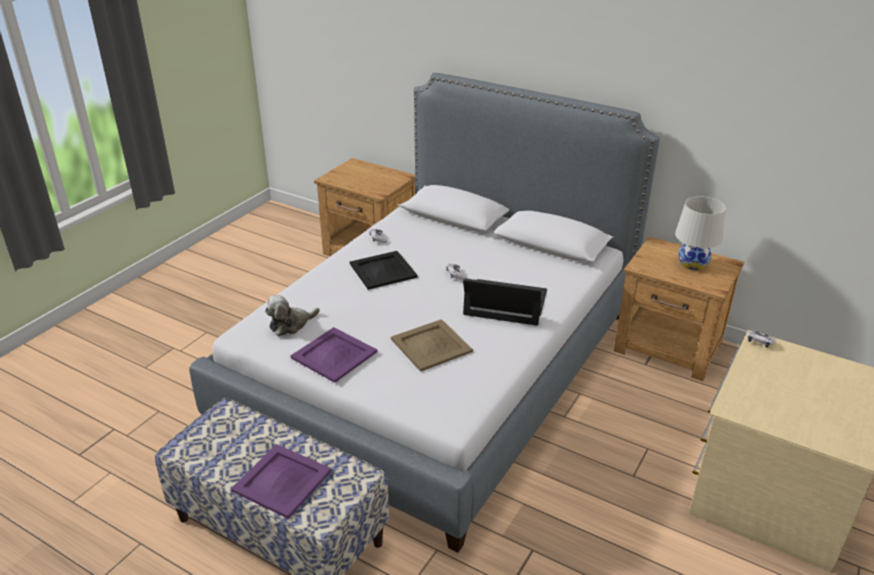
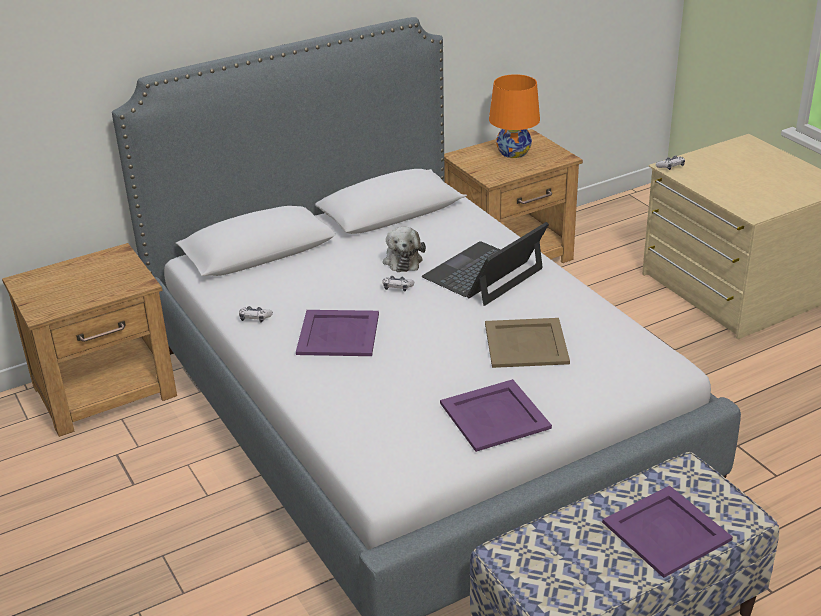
camera: 60 degrees left, 0 degrees up
plush toy [265,295,320,336] -> plush toy moved to [383,227,426,272]
black tray [350,251,418,290] -> purple tray [296,310,379,356]
white table lamp [675,196,726,270] -> orange table lamp [489,74,540,158]

